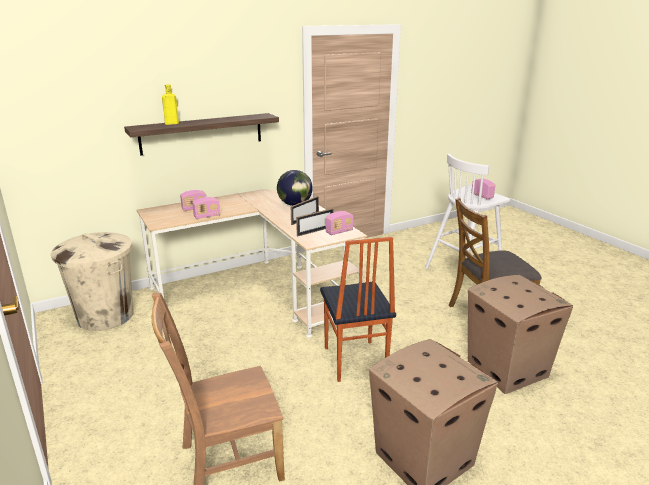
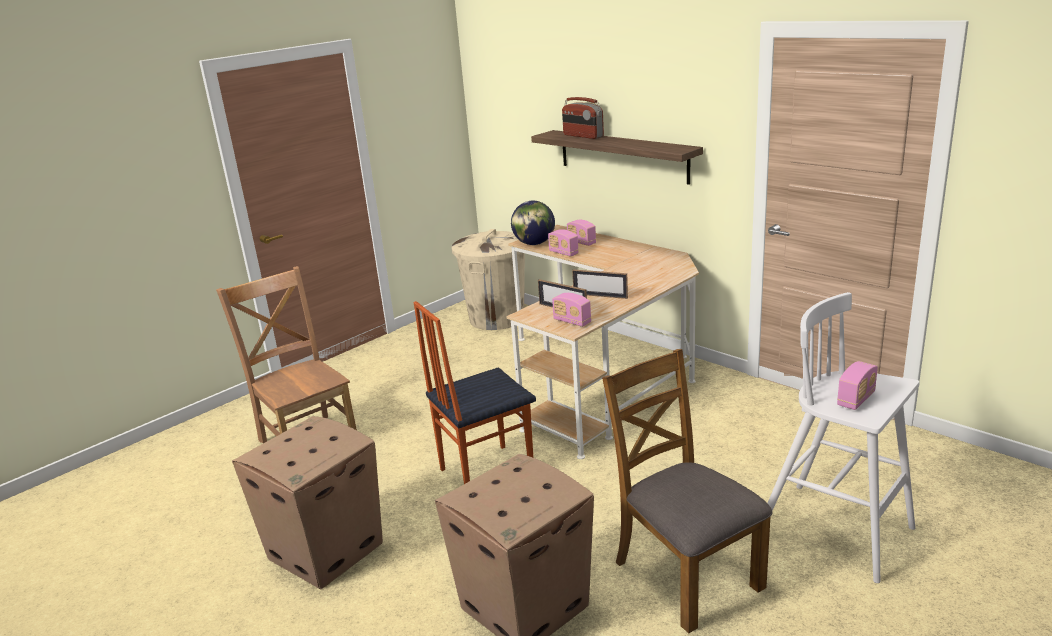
camera: 75 degrees right, 0 degrees up
yellow bottle [162,84,179,125] -> radio [562,97,604,139]
globe [277,170,313,206] -> globe moved to [511,201,555,245]

